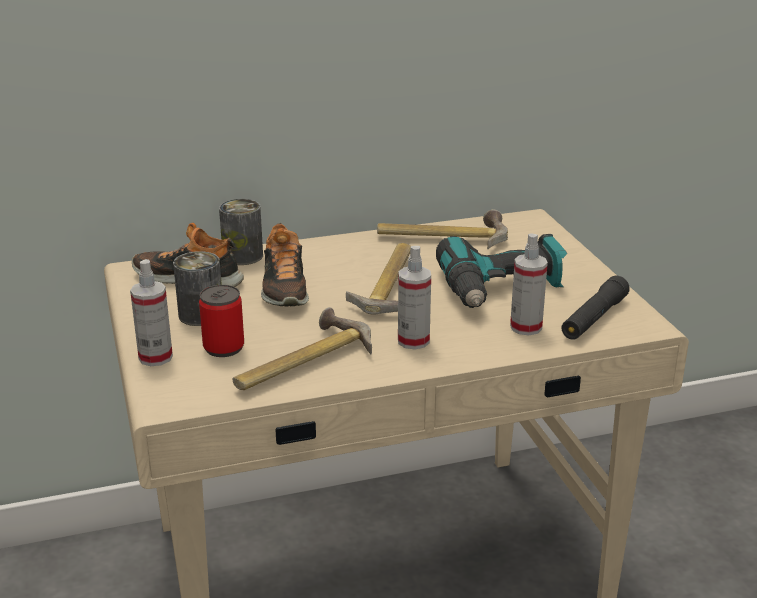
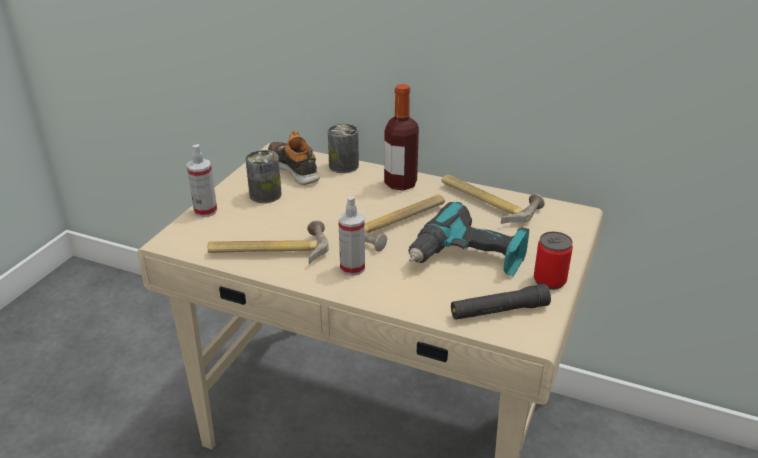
camera: 40 degrees right, 5 degrees up
can [199,285,244,357] -> can moved to [534,231,573,290]
shoe [261,223,309,306] -> none
spray bottle [510,234,548,335] -> none
none -> bottle [384,84,419,191]

